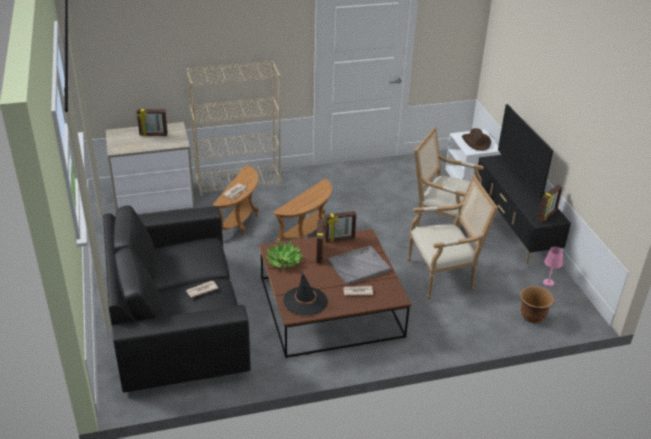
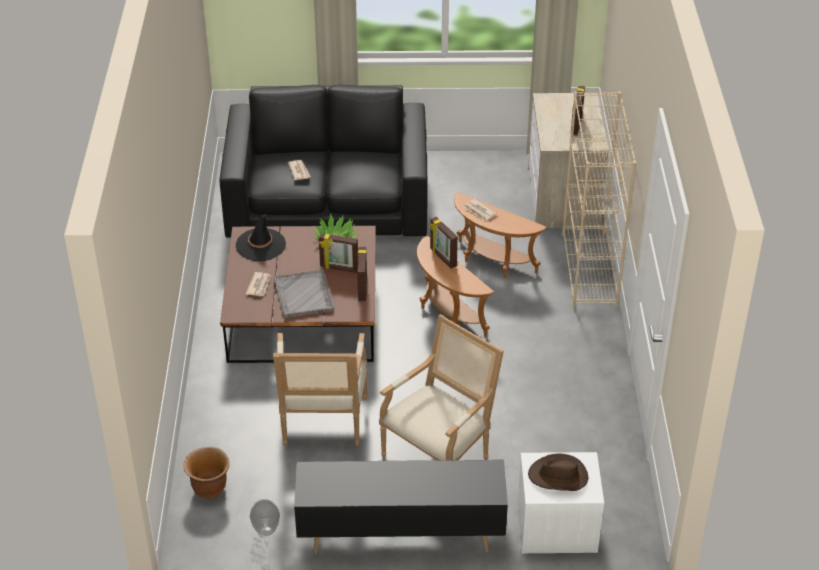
camera: 105 degrees right, 5 degrees up
television [498,104,553,199] -> none
picture frame [537,185,563,223] -> picture frame moved to [429,217,458,269]
pink table lamp [543,247,563,287] -> vase [250,499,280,536]

